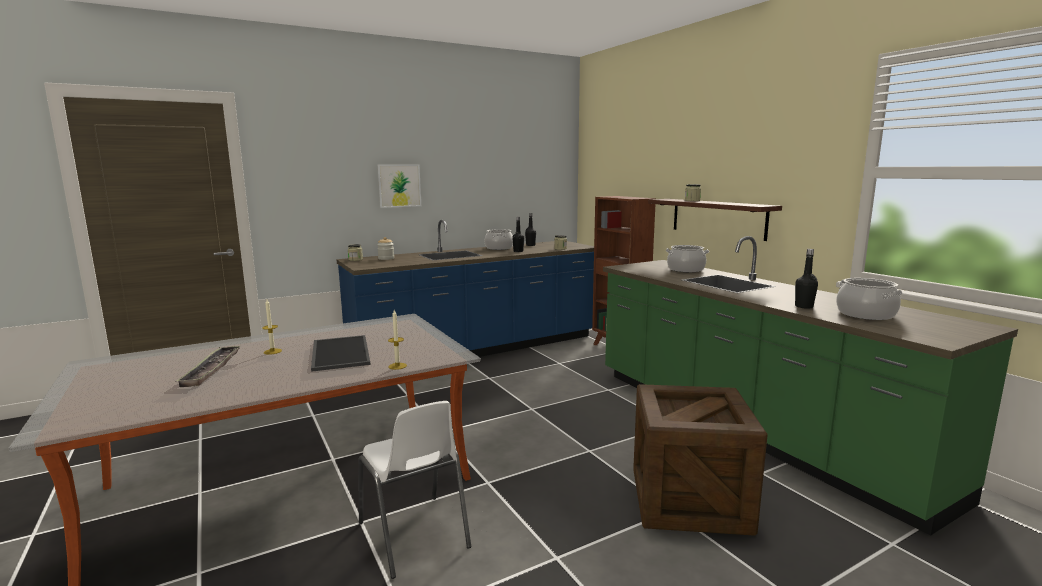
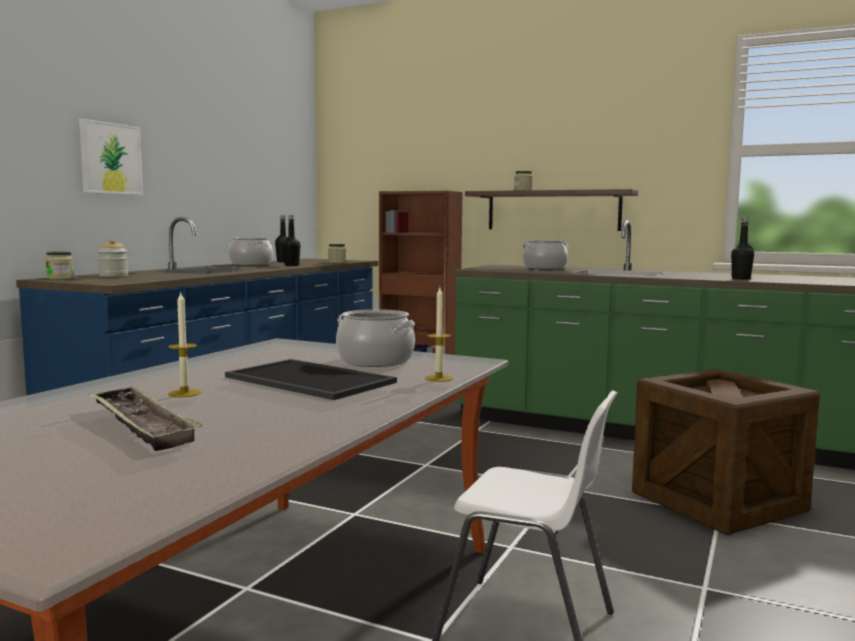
camera: 35 degrees left, 5 degrees down
cooking pot [836,278,903,320] -> cooking pot moved to [336,310,415,367]

